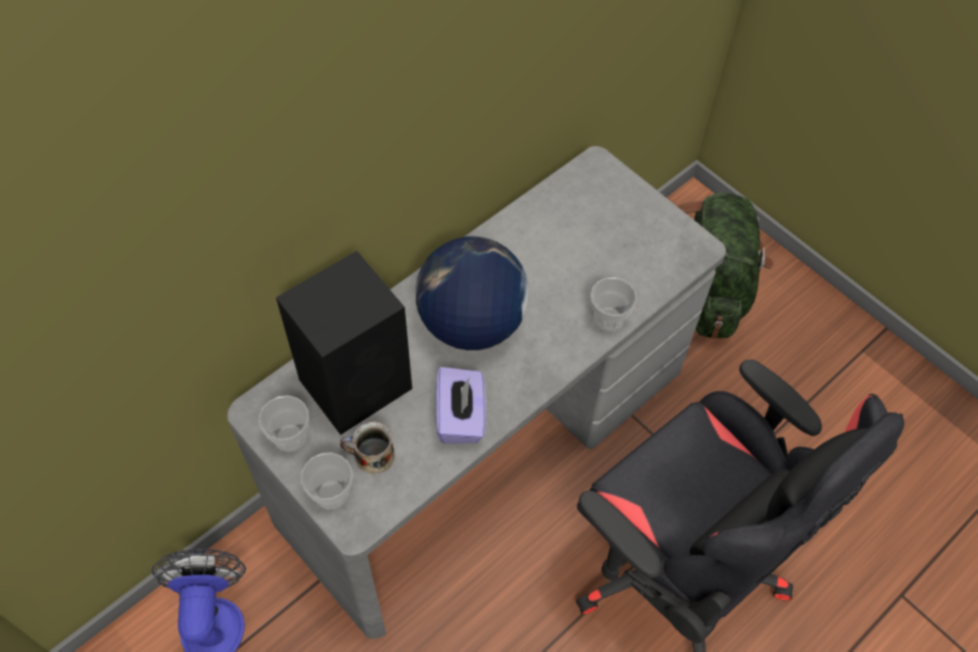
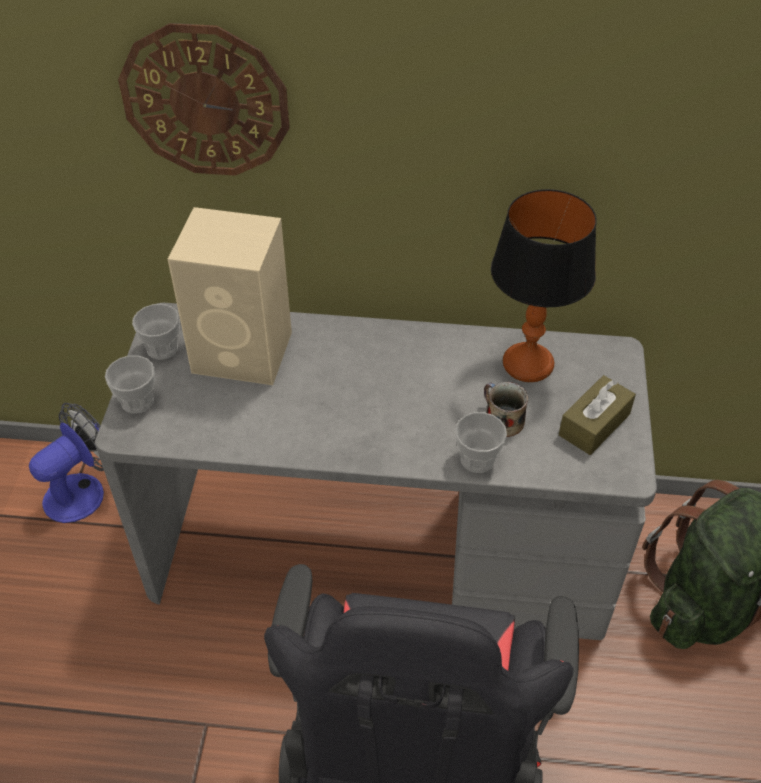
camera: 50 degrees right, 10 degrees down
black speaker [276,251,412,435] -> beige speaker [168,207,292,385]
mug [340,421,394,473] -> mug moved to [484,382,528,437]
globe [415,236,529,350] -> none
purple tissue box [436,367,486,444] -> none
none -> wall clock [118,23,290,176]
none -> table lamp [491,189,597,382]
none -> brown tissue box [559,375,636,455]

